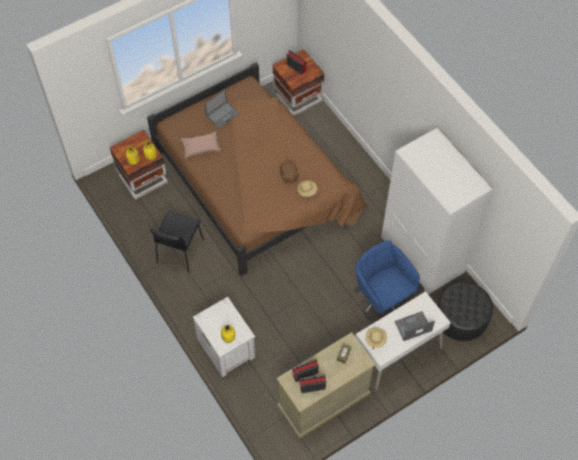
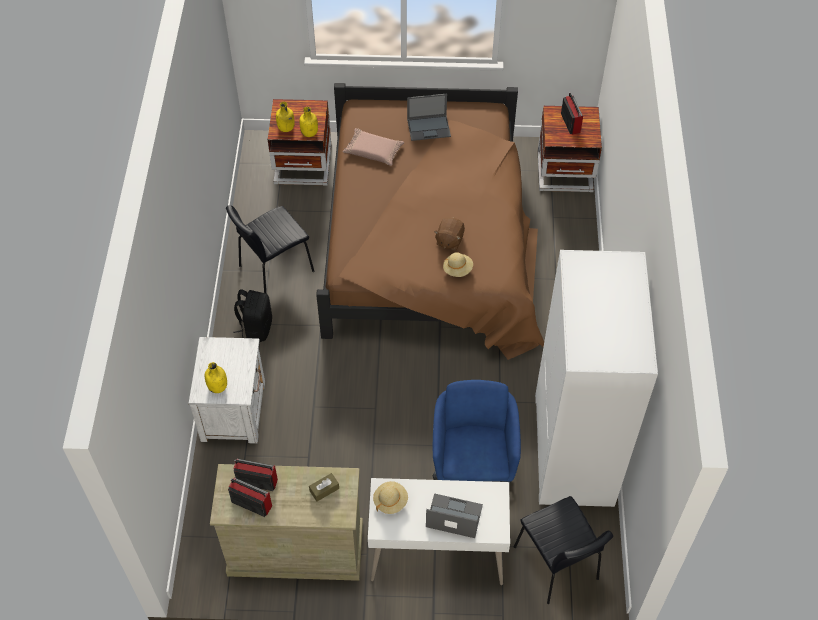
camera: 35 degrees right, 5 degrees down
black ottoman [438,282,493,341] -> black chair [514,496,613,604]
none -> black backpack [233,290,272,342]

